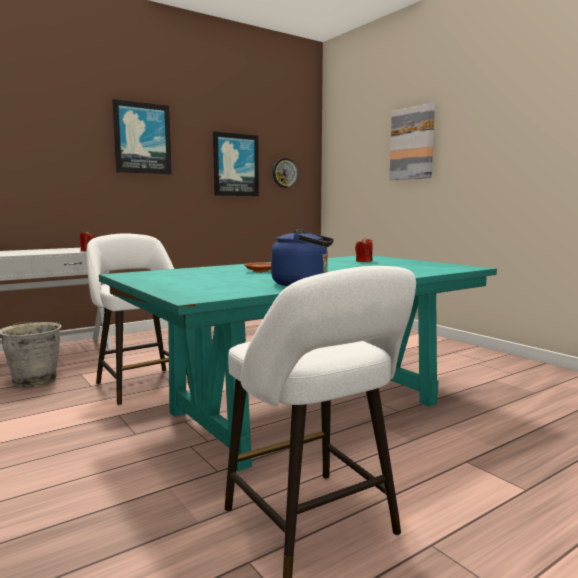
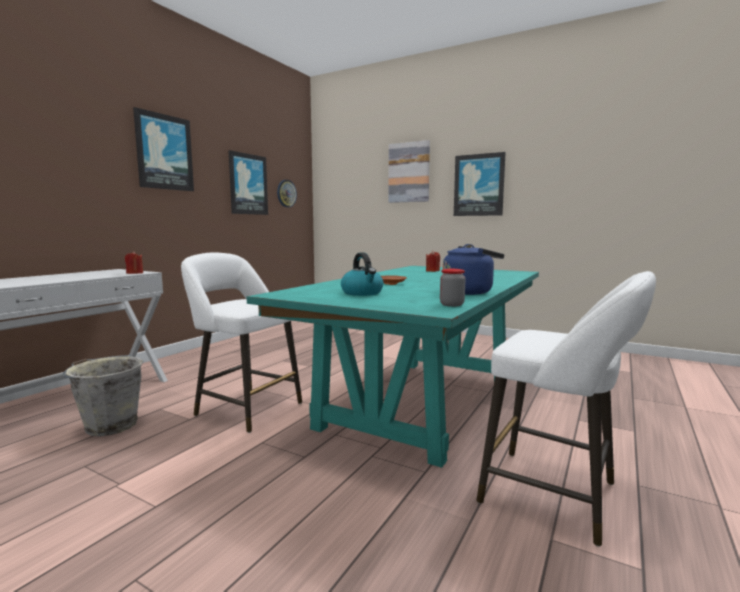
camera: 25 degrees left, 0 degrees up
none -> kettle [341,252,383,296]
none -> jar [440,269,466,307]
none -> picture [454,152,506,216]

